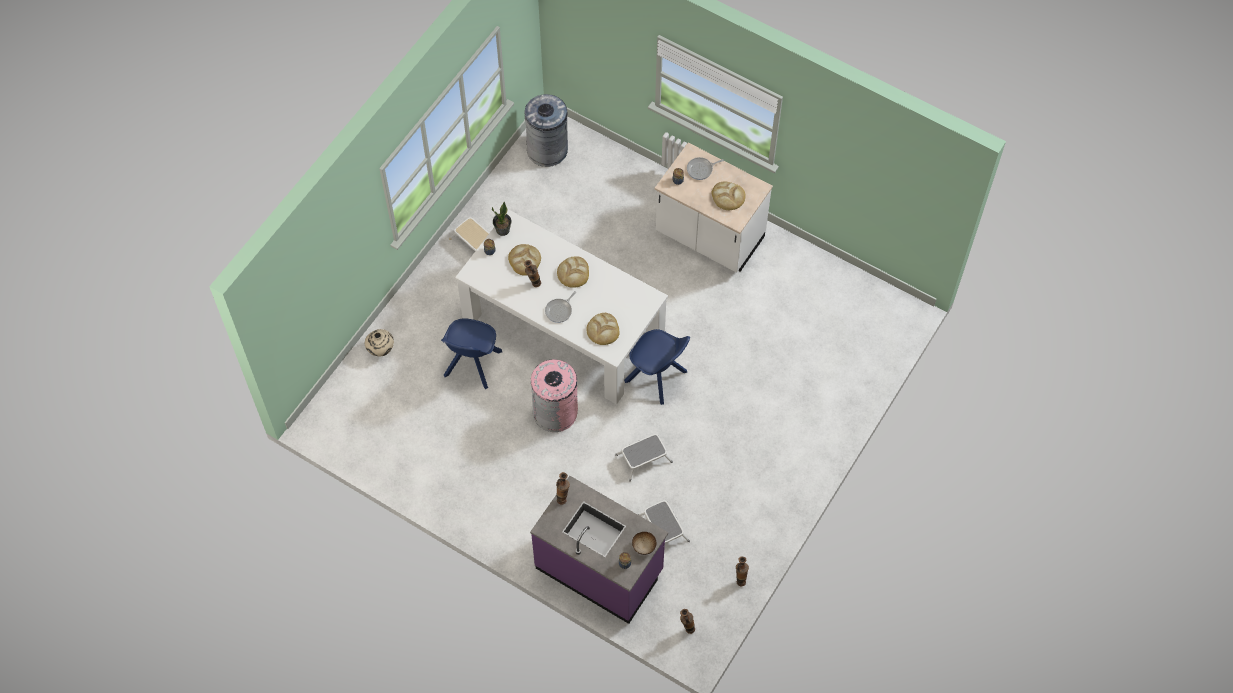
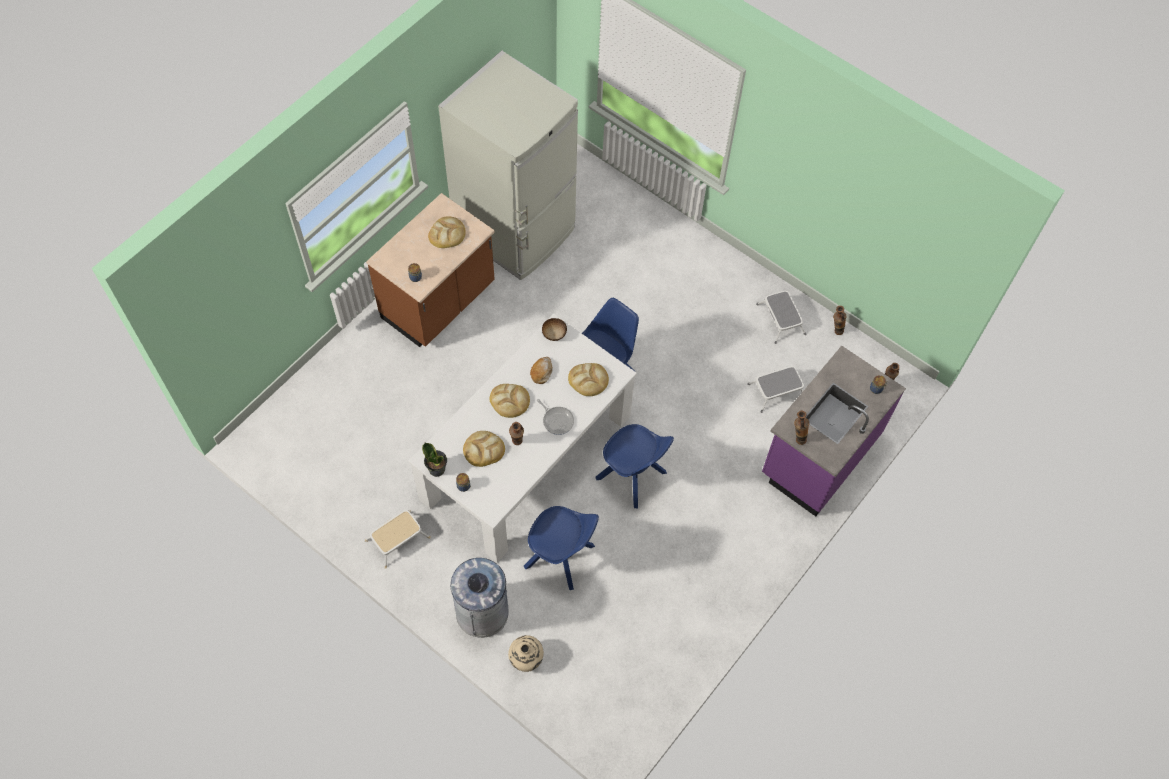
camera: 85 degrees left, 0 degrees up
grey trash can [525,94,568,167] -> grey trash can moved to [451,558,509,638]
pink trash can [531,359,578,432] -> blue chair [596,424,674,508]
grey step ladder [615,434,673,482] -> grey step ladder moved to [756,291,806,344]
bowl [632,532,656,555] -> bowl moved to [542,318,567,341]
white counter [655,143,773,273] -> brown counter [366,193,495,347]
frying pan [687,157,724,180] -> none
none -> white fridge [438,50,578,280]
none -> bread [530,357,553,384]

